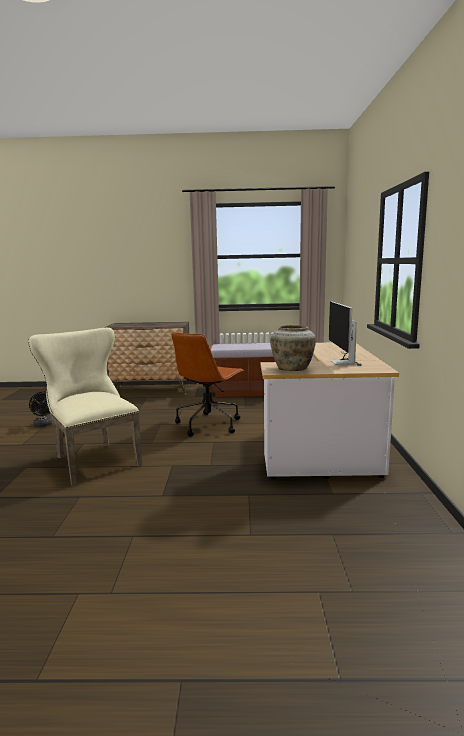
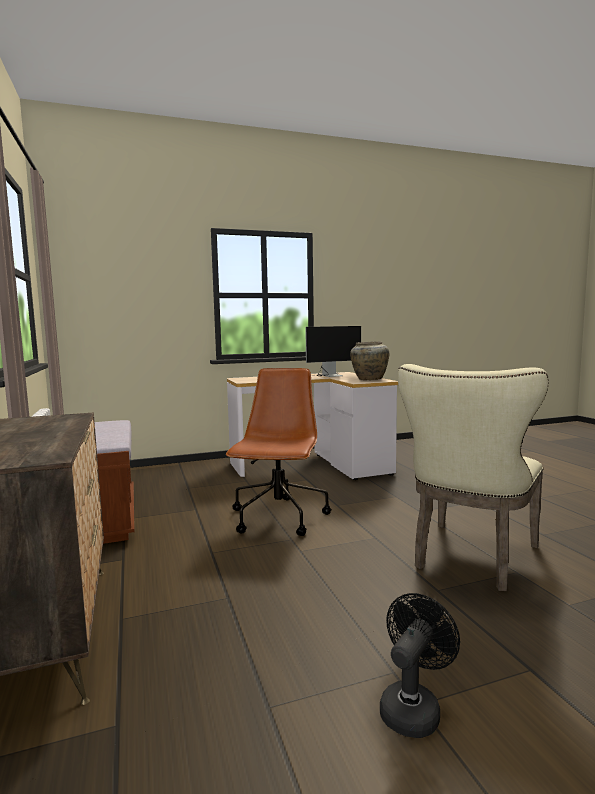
camera: 110 degrees left, 5 degrees down
brown office chair [171,332,245,437] -> brown office chair turned 90 degrees counterclockwise [226,368,331,536]

